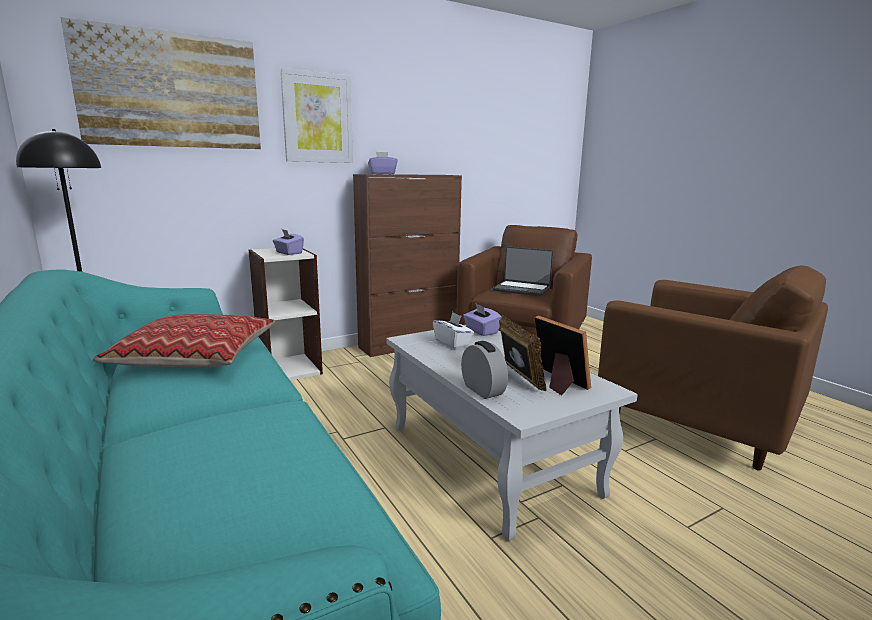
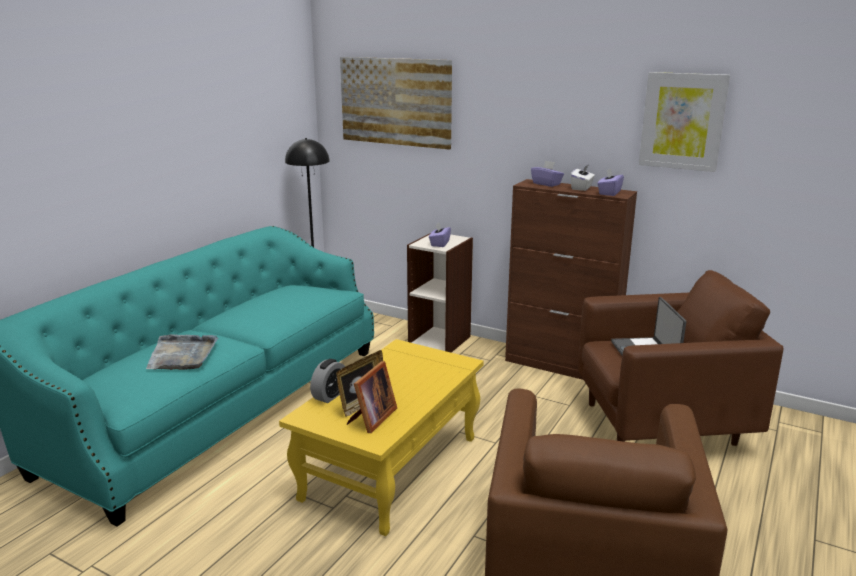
camera: 60 degrees right, 5 degrees up
pillow [93,314,275,367] -> none
picture [280,68,353,163] -> picture moved to [639,72,730,172]
white coffee table [386,325,638,541] -> yellow coffee table [279,339,484,536]
white tissue box [433,312,474,349] -> white tissue box moved to [571,165,595,191]
purple tissue box [463,303,501,336] -> purple tissue box moved to [597,168,624,196]
none -> grey tray [146,334,218,370]

